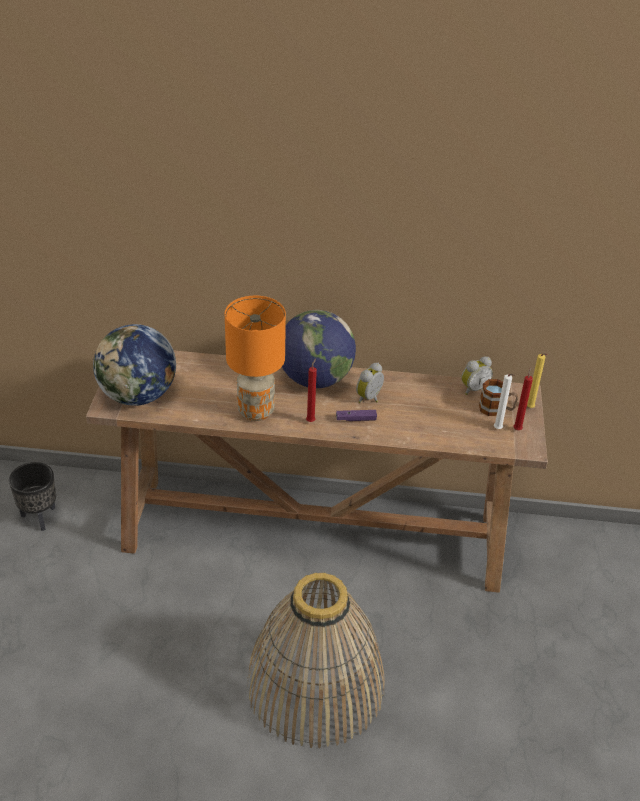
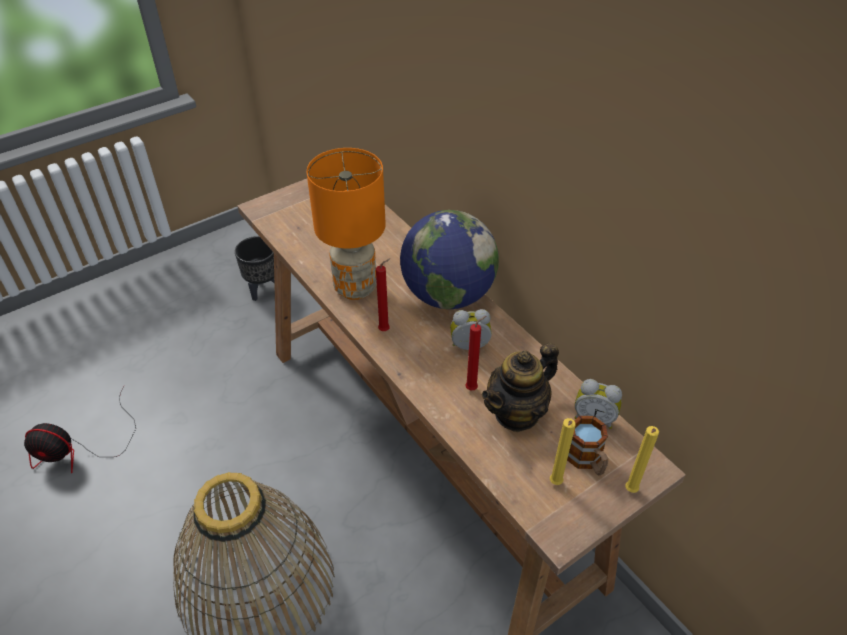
camera: 50 degrees right, 5 degrees up
globe [93,324,176,406] -> none
purple game controller [336,410,377,421] -> none
white candle [494,374,515,429] -> yellow candle [550,418,576,485]
red candle [513,367,533,430] -> red candle moved to [465,316,486,390]
none -> fan [24,385,136,473]
none -> teapot [482,342,559,432]

